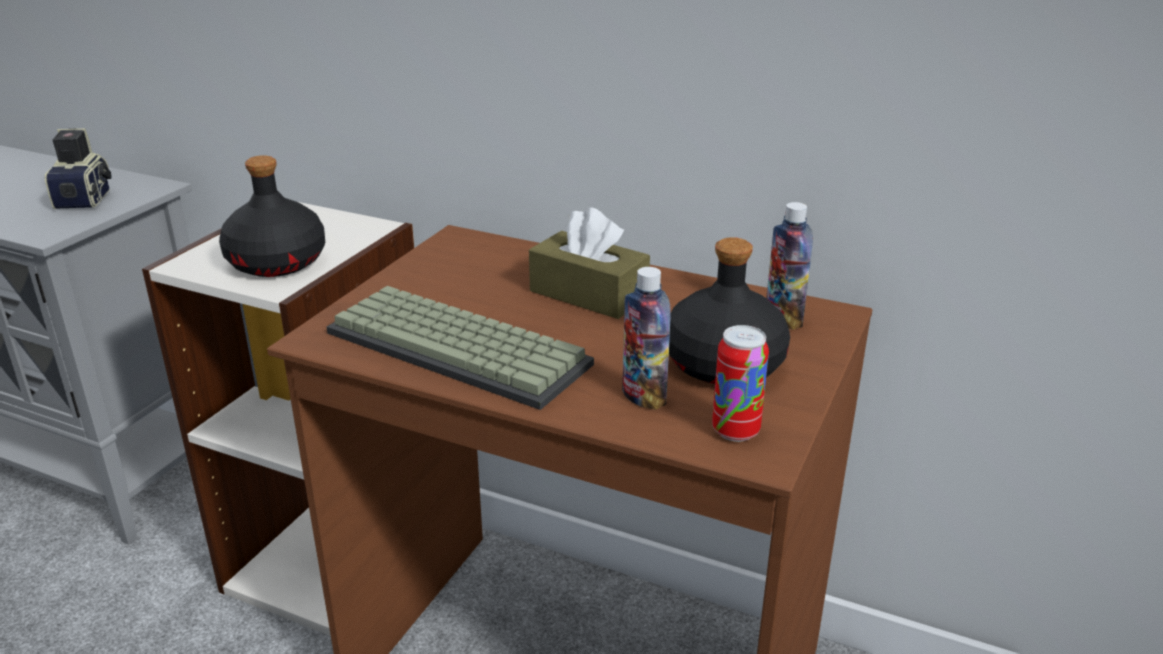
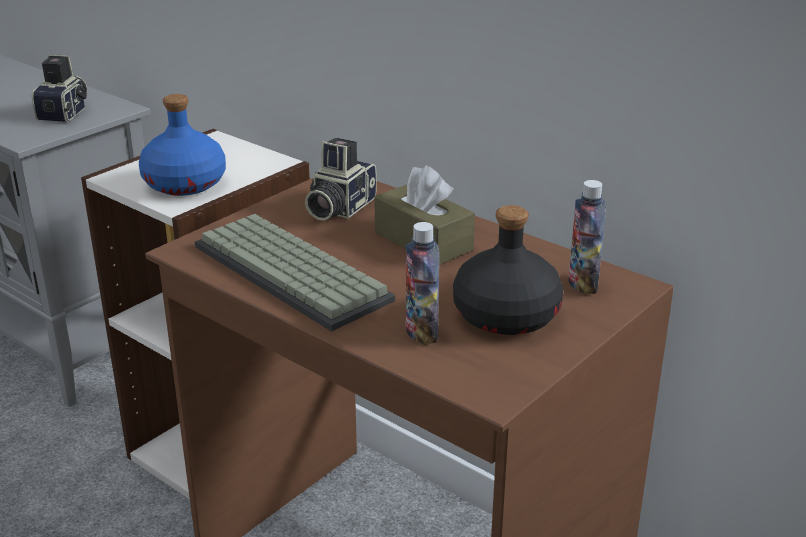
camera: 15 degrees right, 0 degrees up
black bottle [219,155,325,277] -> blue bottle [139,94,226,196]
can [712,325,769,442] -> none
none -> camera [305,138,377,221]

